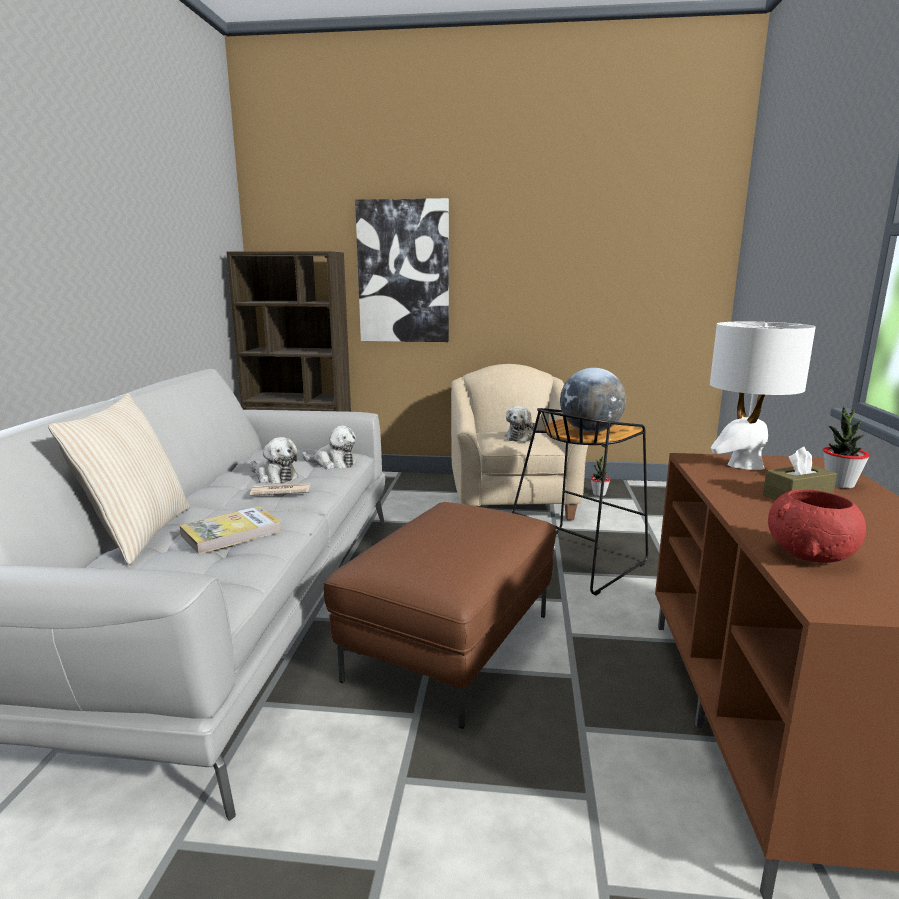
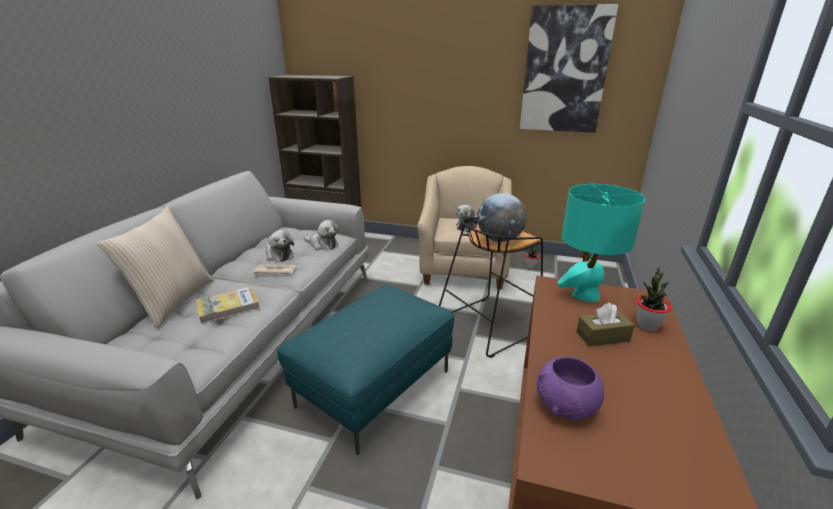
camera: 10 degrees right, 10 degrees up
brown ottoman [324,502,556,729] -> turquoise ottoman [277,285,454,455]
picture [355,198,449,342] -> picture moved to [520,4,618,133]
white table lamp [710,321,816,470] -> turquoise table lamp [558,184,645,302]
red bowl [768,489,866,563] -> purple bowl [537,357,604,420]

